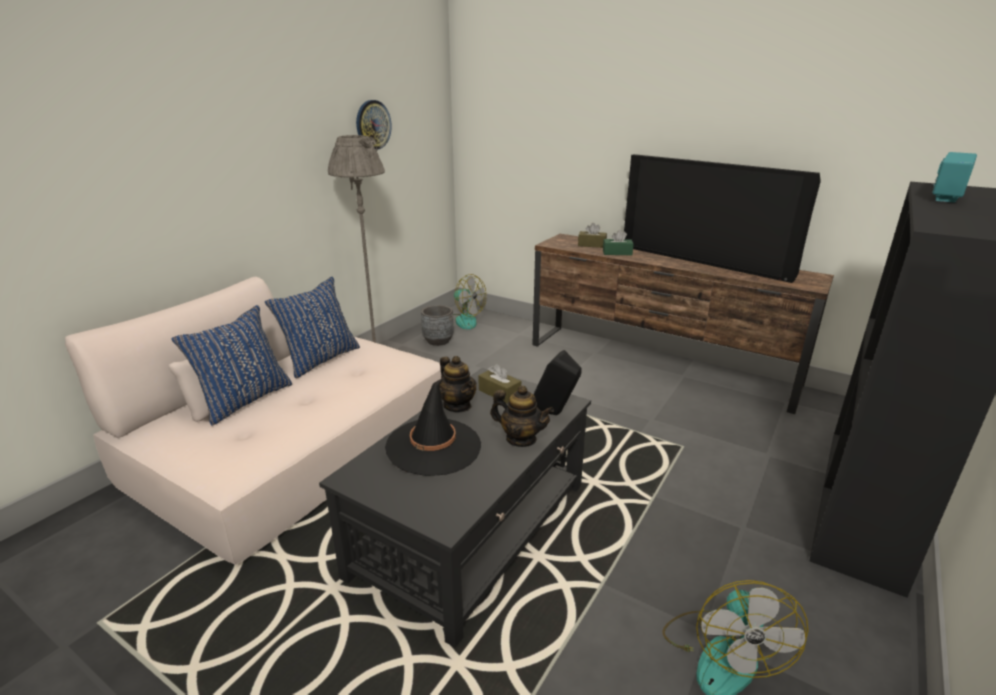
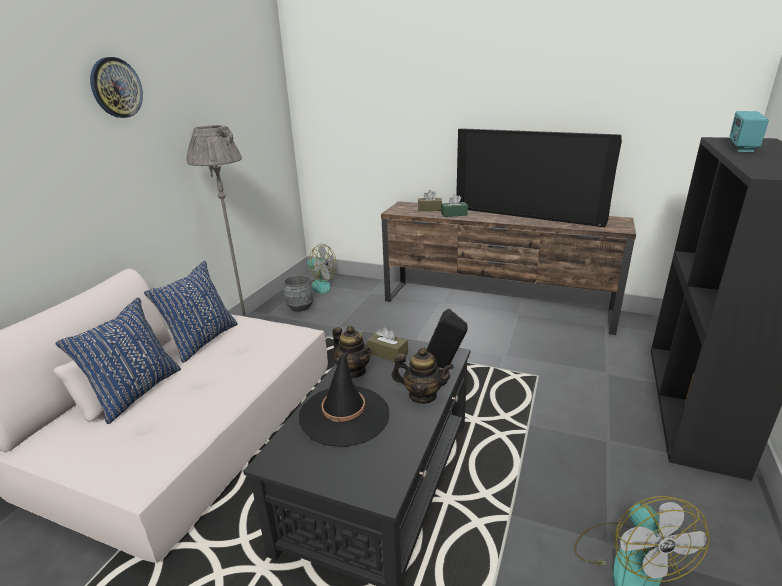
camera: 10 degrees left, 0 degrees up
wall clock [356,100,392,150] -> wall clock moved to [90,57,143,118]

